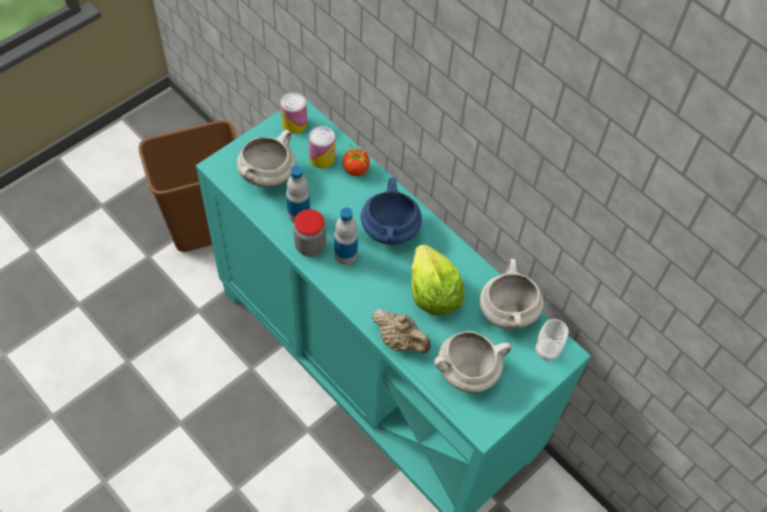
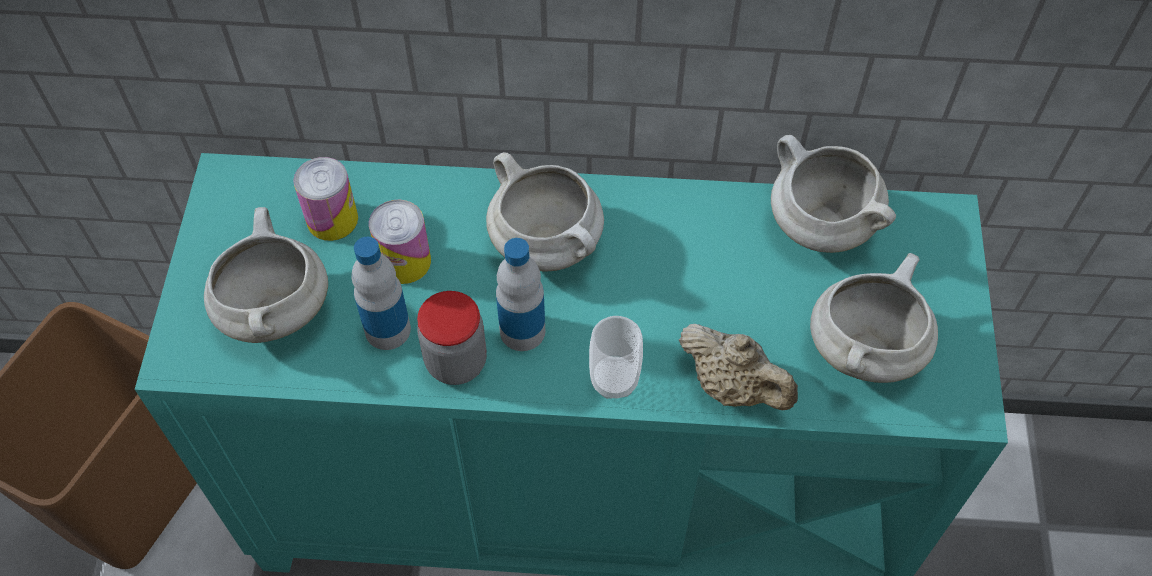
camera: 40 degrees left, 0 degrees up
can [280,92,307,134] -> can moved to [369,200,431,284]
tomato [342,143,370,176] -> none
blue cooking pot [361,177,422,245] -> white cooking pot [486,152,604,271]
beige teapot [372,309,431,353] -> beige teapot turned 45 degrees clockwise [679,324,798,410]
lettuce [411,244,465,315] -> none
cup [535,319,569,361] -> cup moved to [589,316,643,399]

